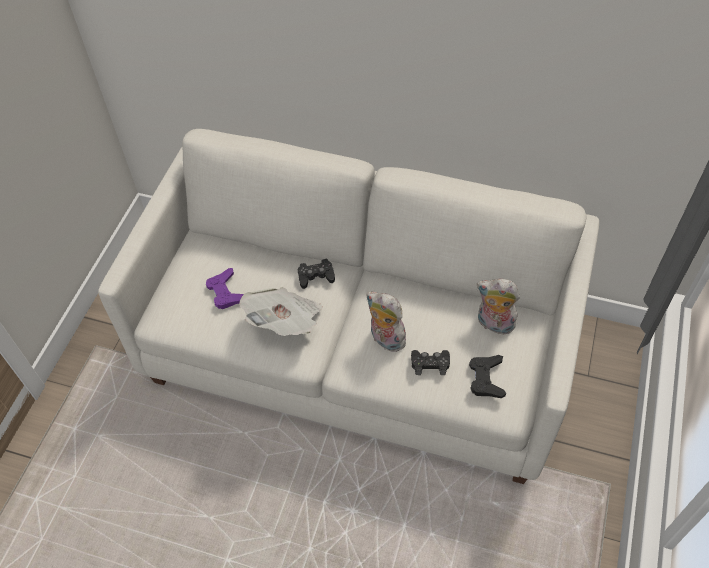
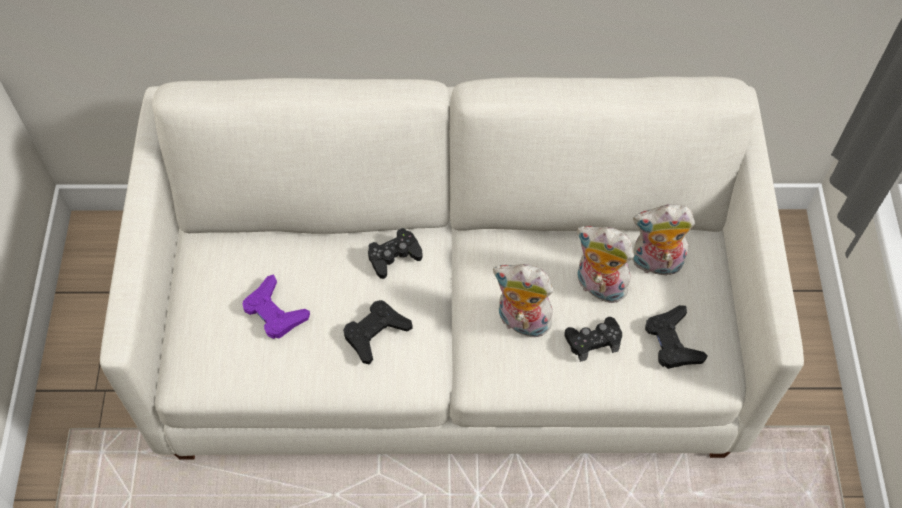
camera: 20 degrees left, 5 degrees up
newspaper [239,287,323,336] -> black game controller [343,300,413,364]
none -> plush toy [576,226,634,303]

